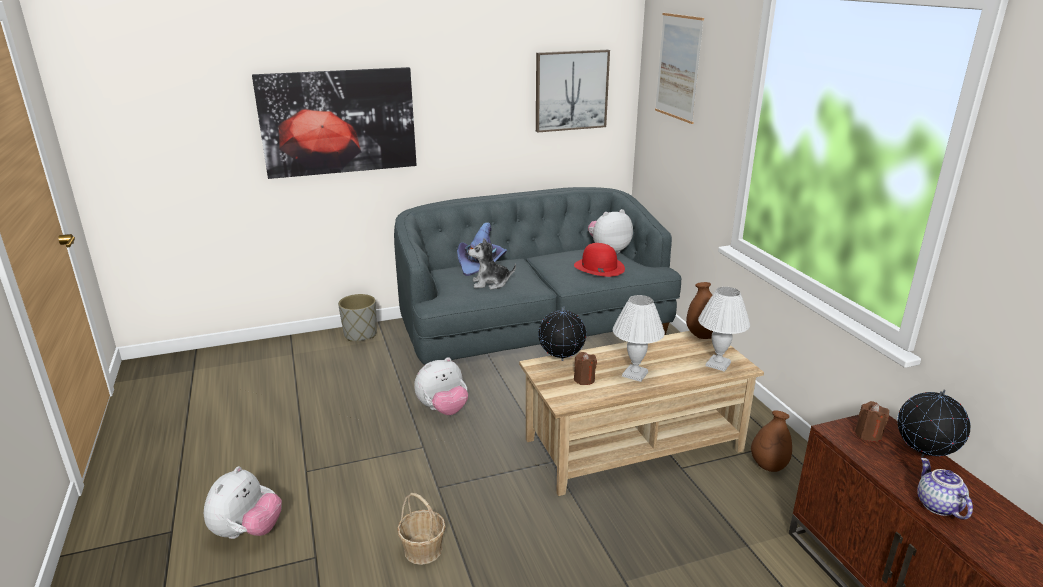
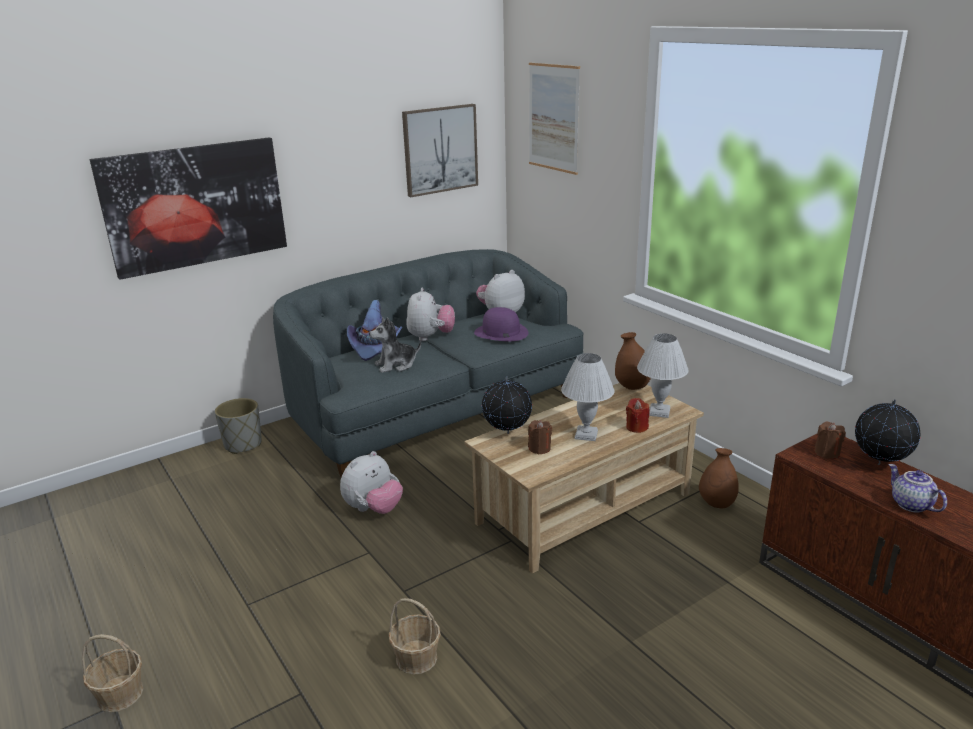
camera: 15 degrees left, 0 degrees up
plush toy [204,466,282,539] -> plush toy moved to [406,288,455,341]
red hat [574,243,625,277] -> purple hat [474,307,528,341]
none -> basket [82,634,143,712]
none -> red candle [626,398,649,433]

